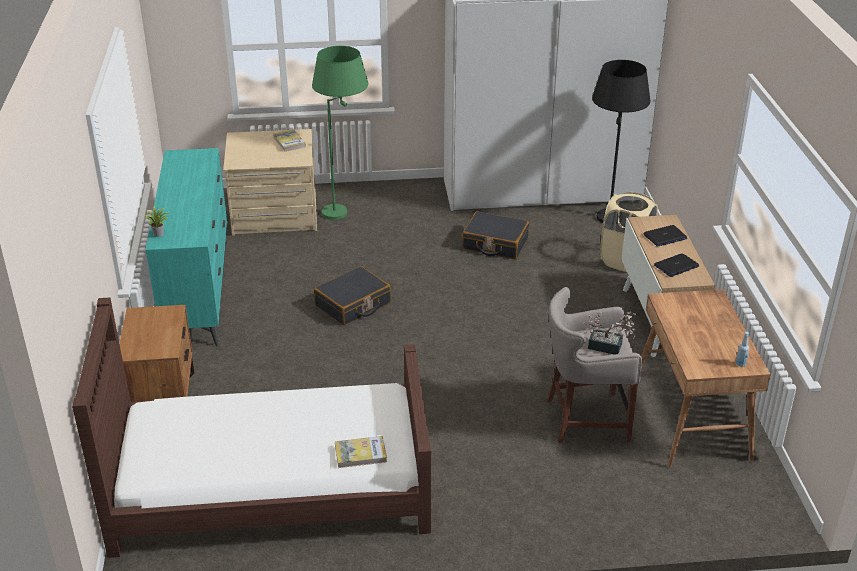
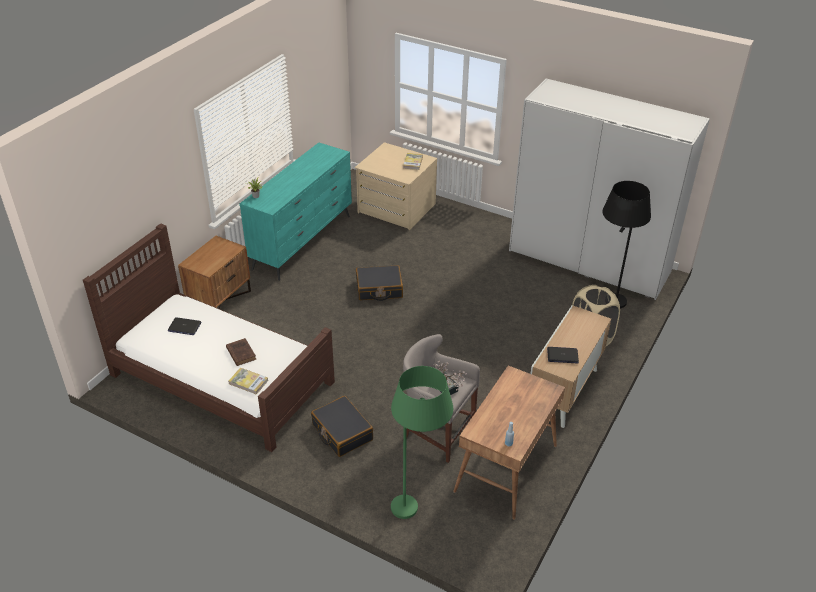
camera: 35 degrees right, 5 degrees up
green floor lamp [312,46,368,220] -> green floor lamp moved to [391,366,453,519]
black suitcase [462,211,529,259] -> black suitcase moved to [311,396,373,457]
laptop [644,225,687,246] -> laptop moved to [168,317,201,335]
none -> brown book [226,338,256,366]

